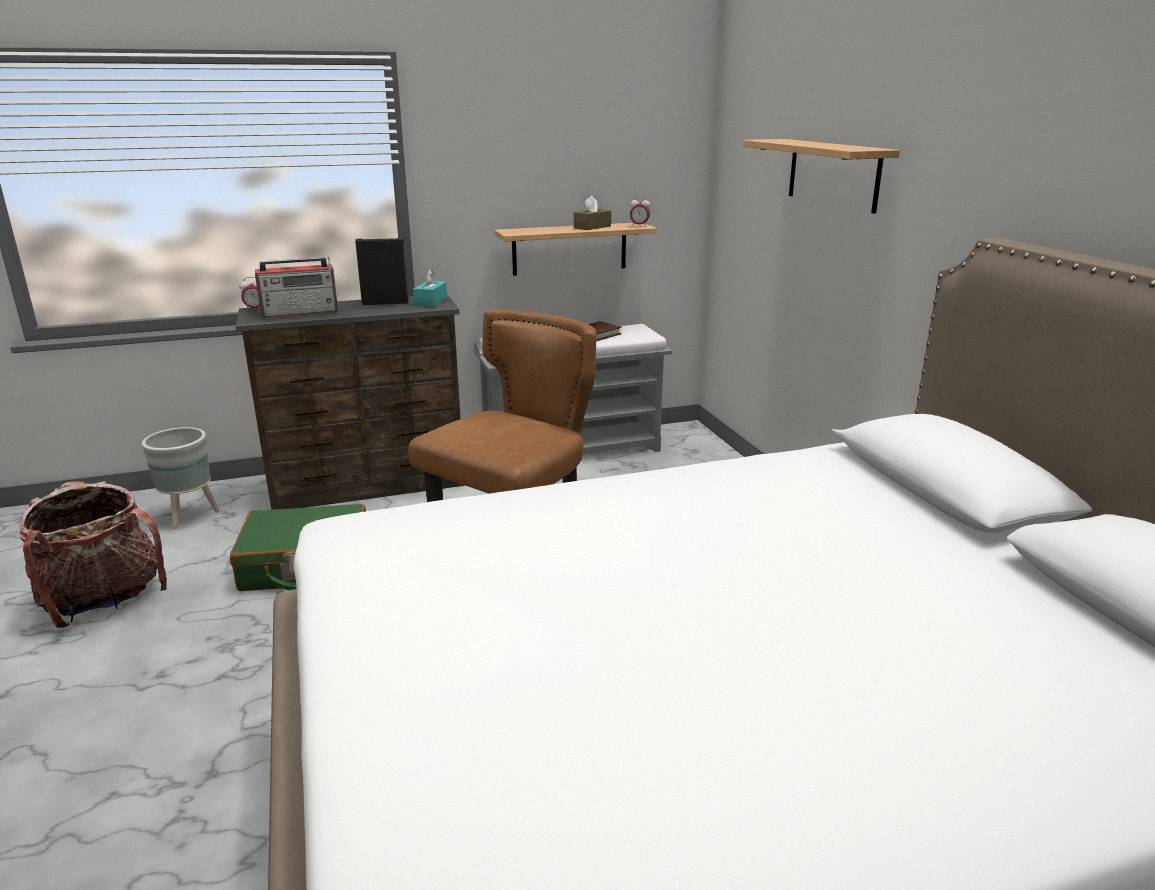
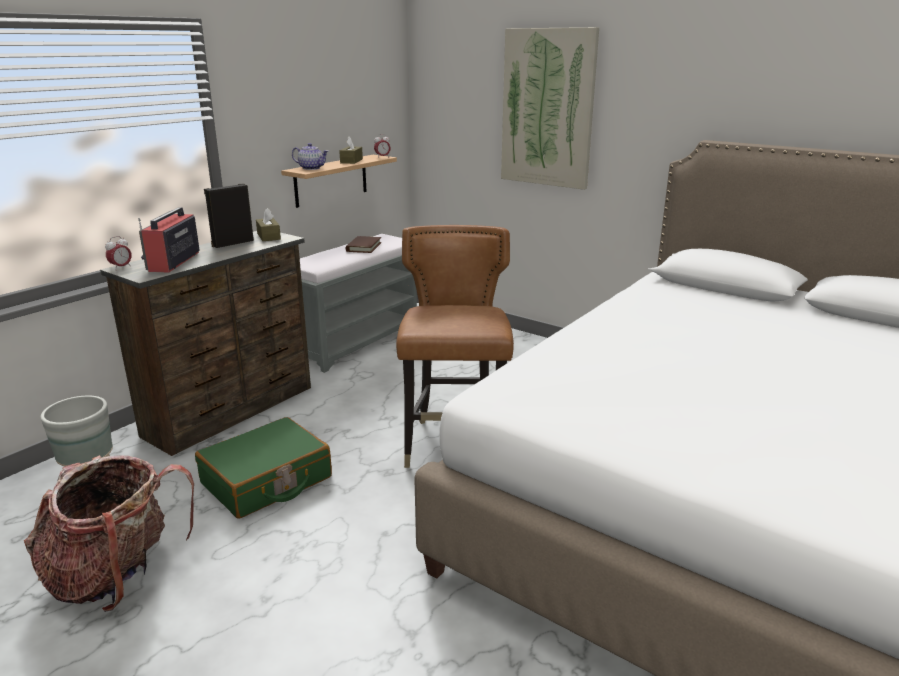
camera: 35 degrees left, 0 degrees up
radio [255,256,338,318] -> radio turned 150 degrees clockwise [138,207,200,272]
turquoise tissue box [413,269,447,307] -> brown tissue box [256,208,281,241]
shelf [742,139,900,214] -> picture [501,27,599,190]
none -> teapot [292,143,329,170]

